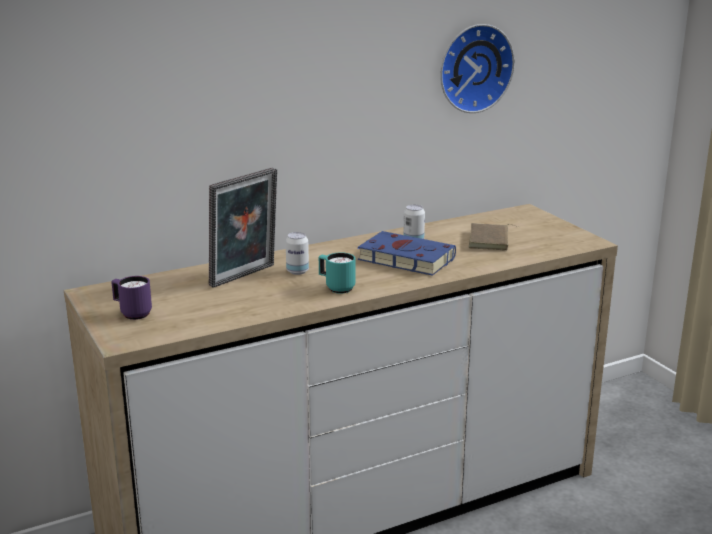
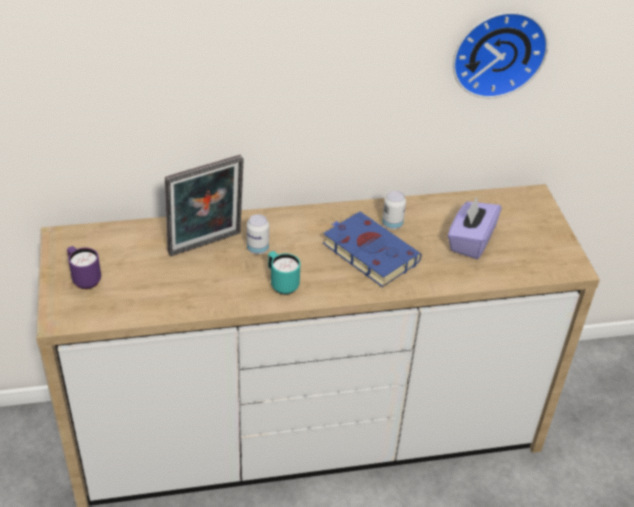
camera: 15 degrees right, 20 degrees up
brown book [468,223,520,251] -> purple tissue box [448,197,502,259]

